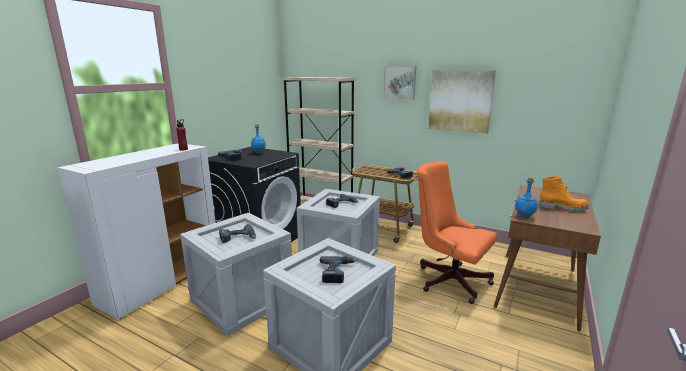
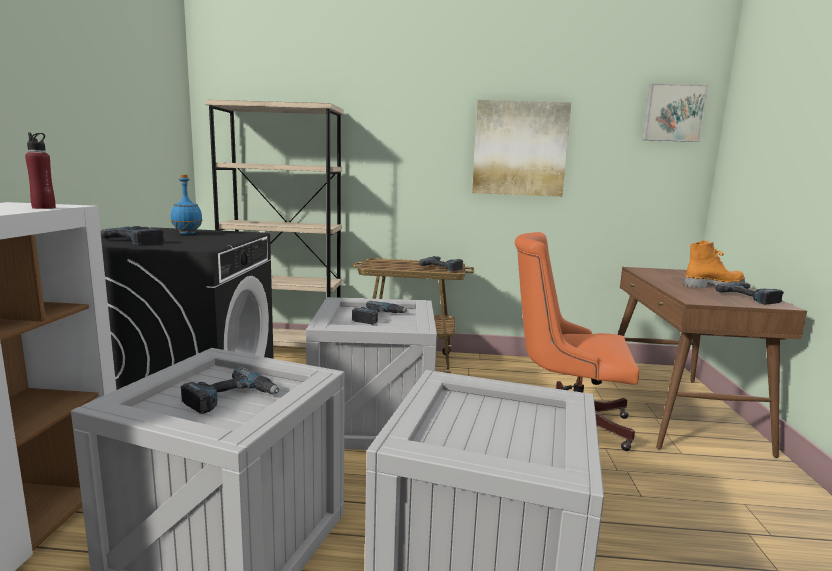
camera: 25 degrees left, 5 degrees down
power drill [320,256,357,283] -> power drill moved to [715,282,784,304]
picture [383,66,416,100] -> picture moved to [642,83,708,142]
blue bottle [515,177,538,218] -> none

